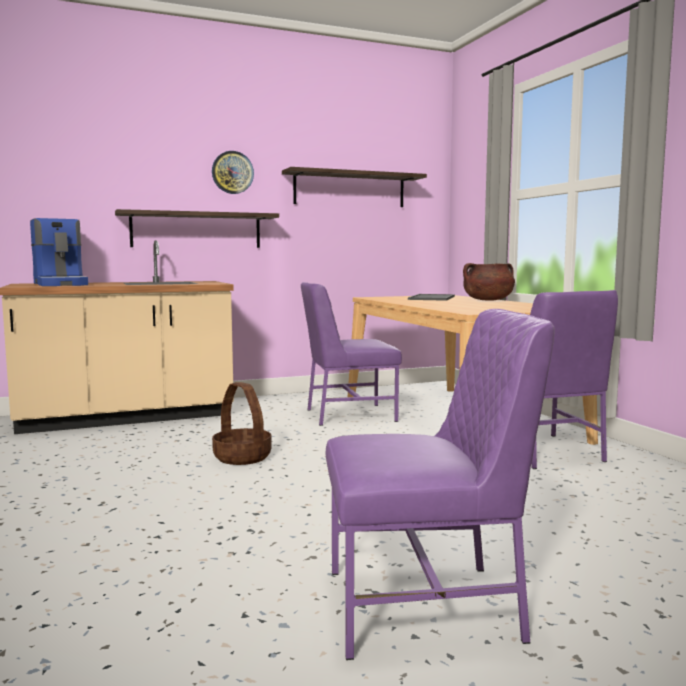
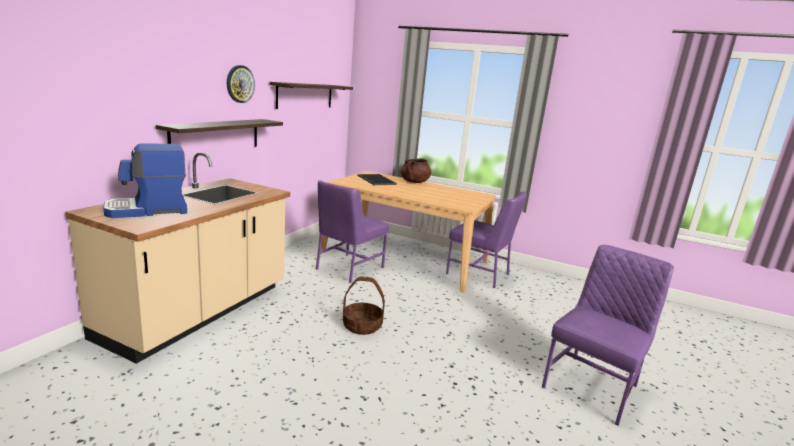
camera: 45 degrees left, 10 degrees up
coffee machine [30,218,88,286] -> coffee machine turned 135 degrees clockwise [103,143,187,218]

